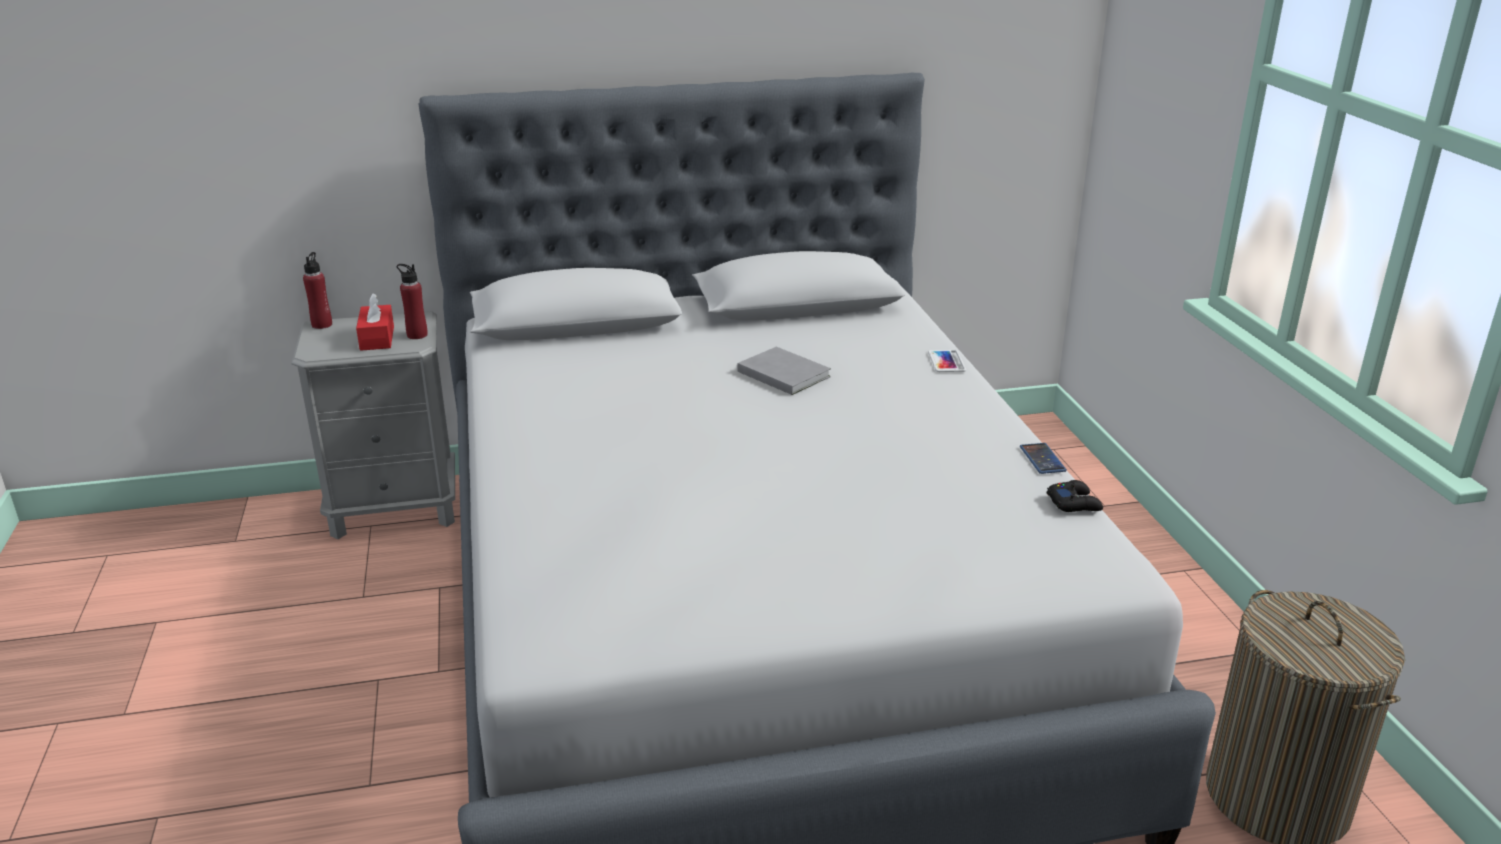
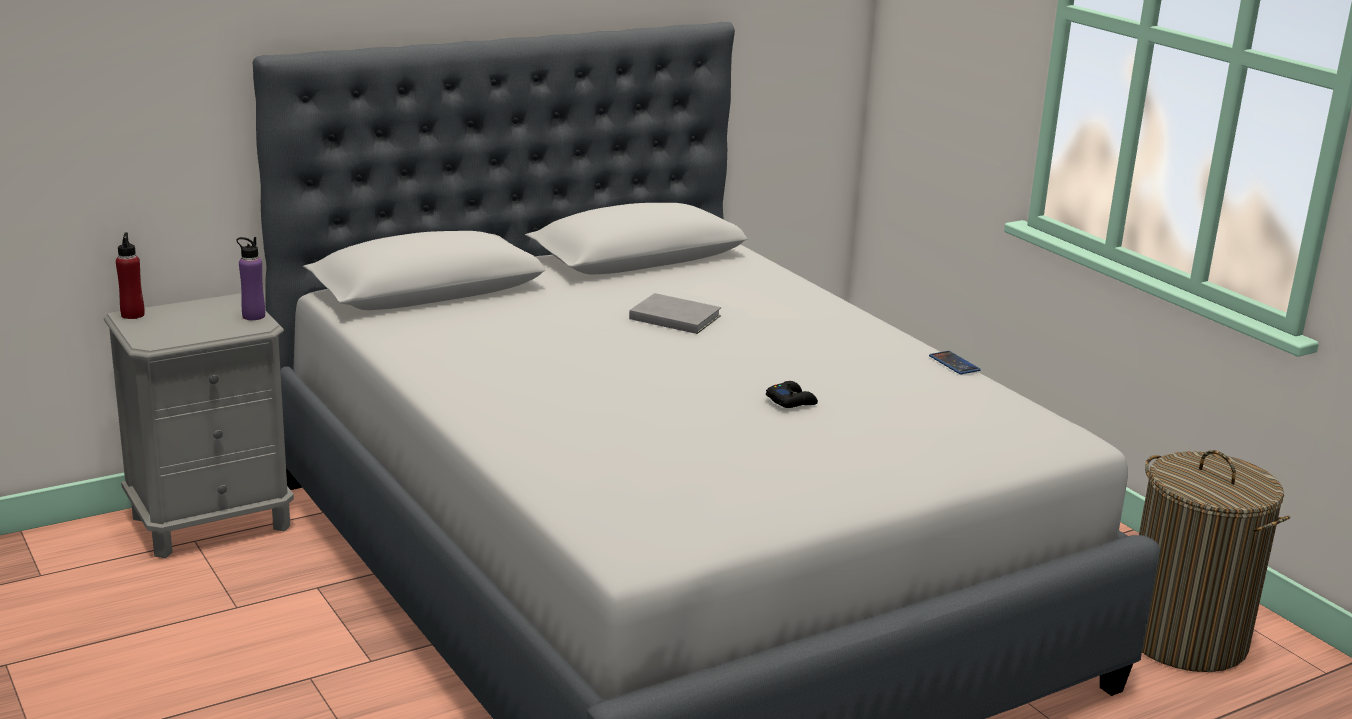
camera: 20 degrees left, 5 degrees down
red tissue box [356,294,394,351] -> none
red bottle [397,264,428,339] -> purple bottle [236,237,265,320]
phone [928,350,966,372] -> none
black game controller [1047,480,1103,512] -> black game controller moved to [766,381,818,408]

